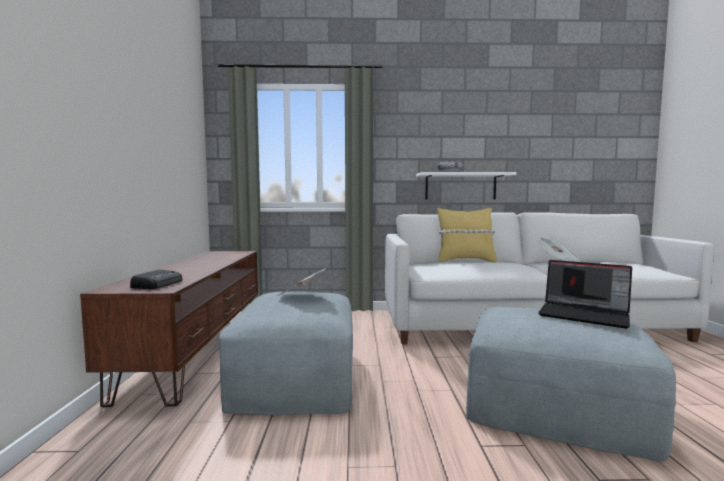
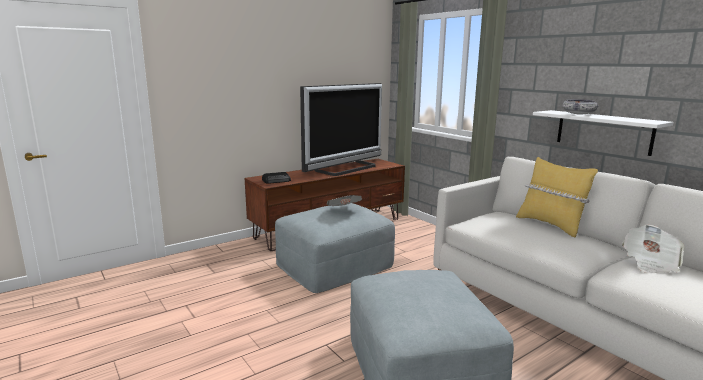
camera: 55 degrees right, 10 degrees up
laptop [538,260,632,329] -> none
none -> television [300,83,382,176]

